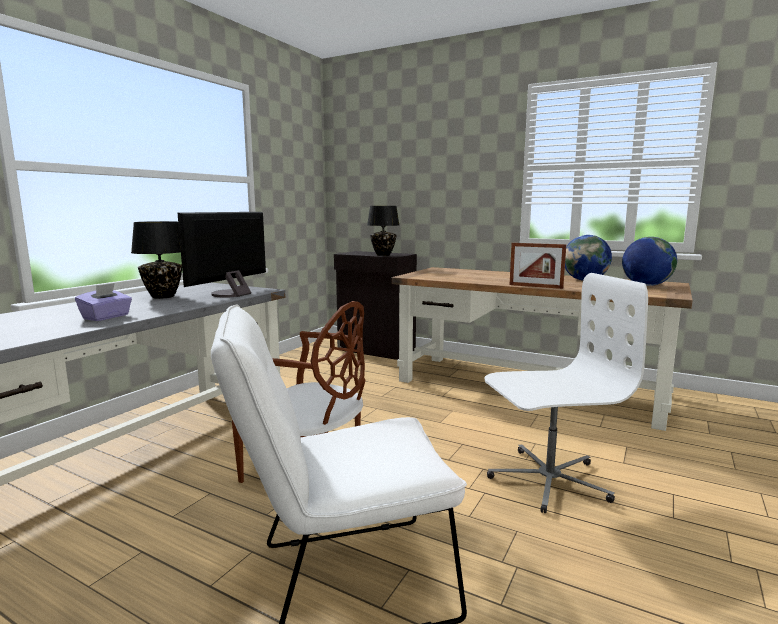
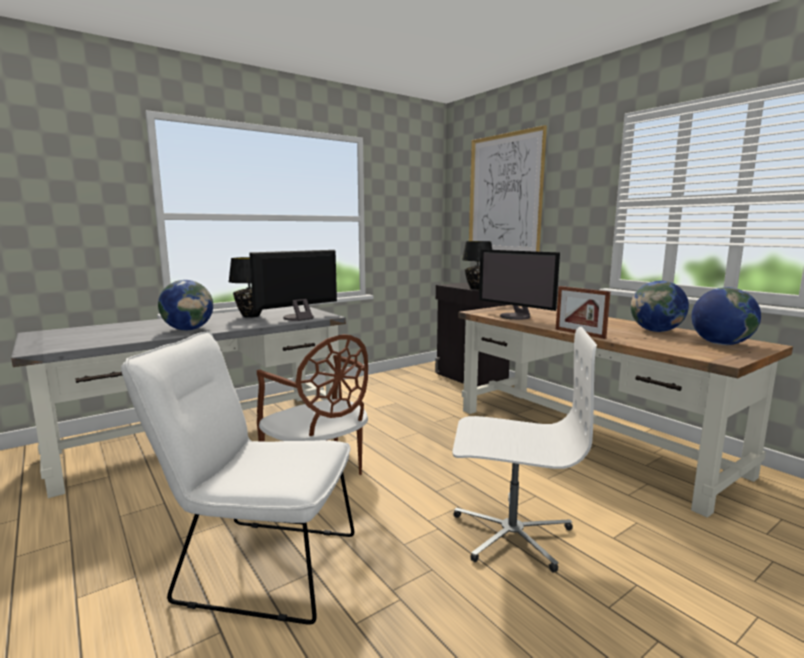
camera: 25 degrees right, 0 degrees up
purple tissue box [75,283,132,321] -> globe [158,280,213,330]
none -> picture [469,125,547,252]
none -> monitor [479,249,560,320]

